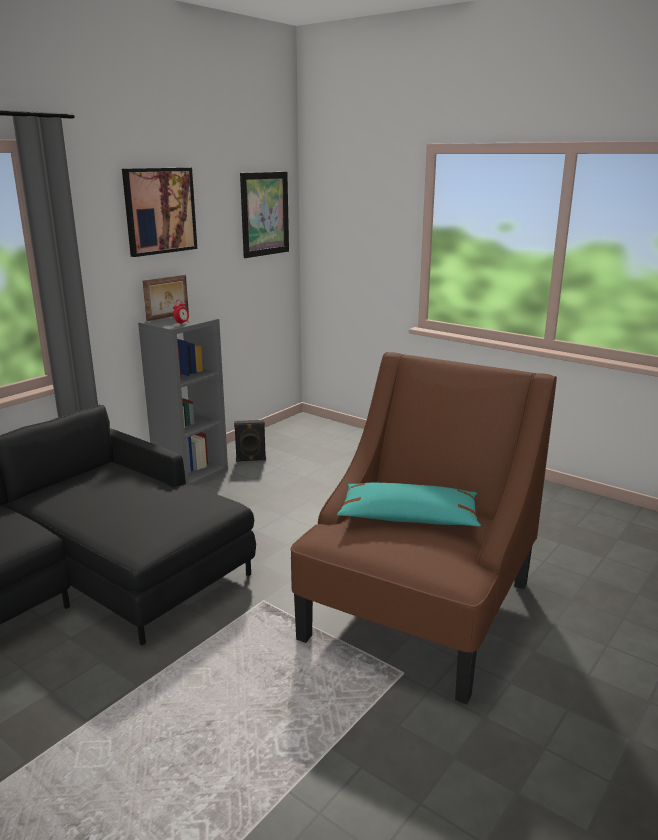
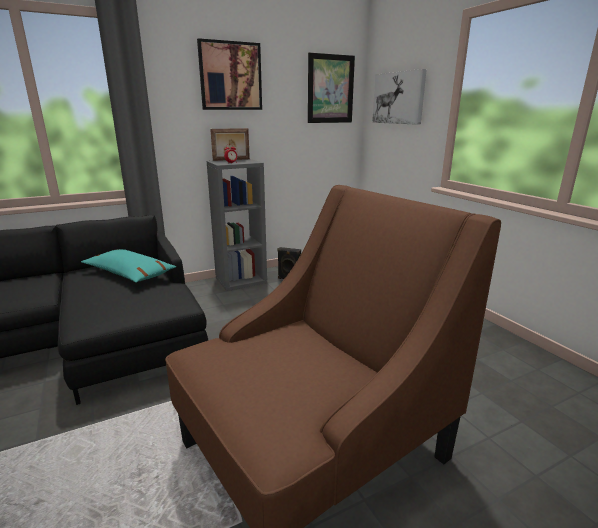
camera: 25 degrees right, 0 degrees up
turquoise pillow [337,482,481,527] -> turquoise pillow moved to [81,249,176,283]
none -> picture [372,69,427,125]

